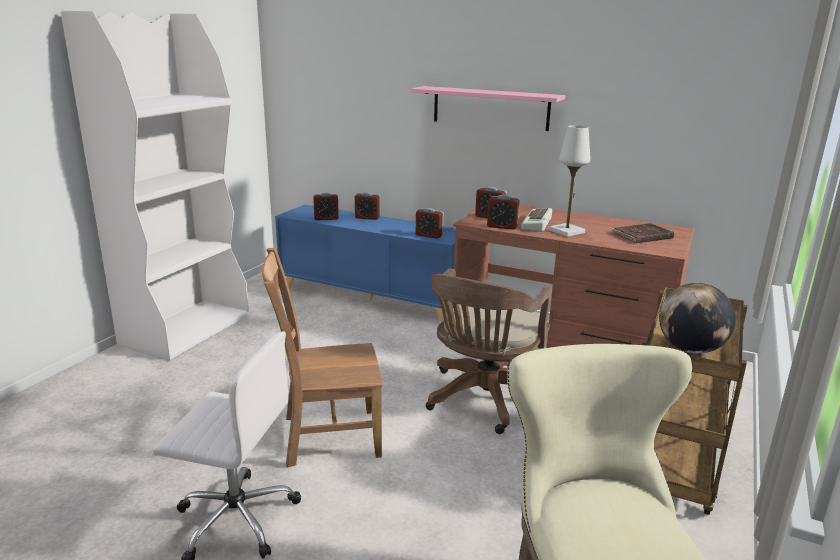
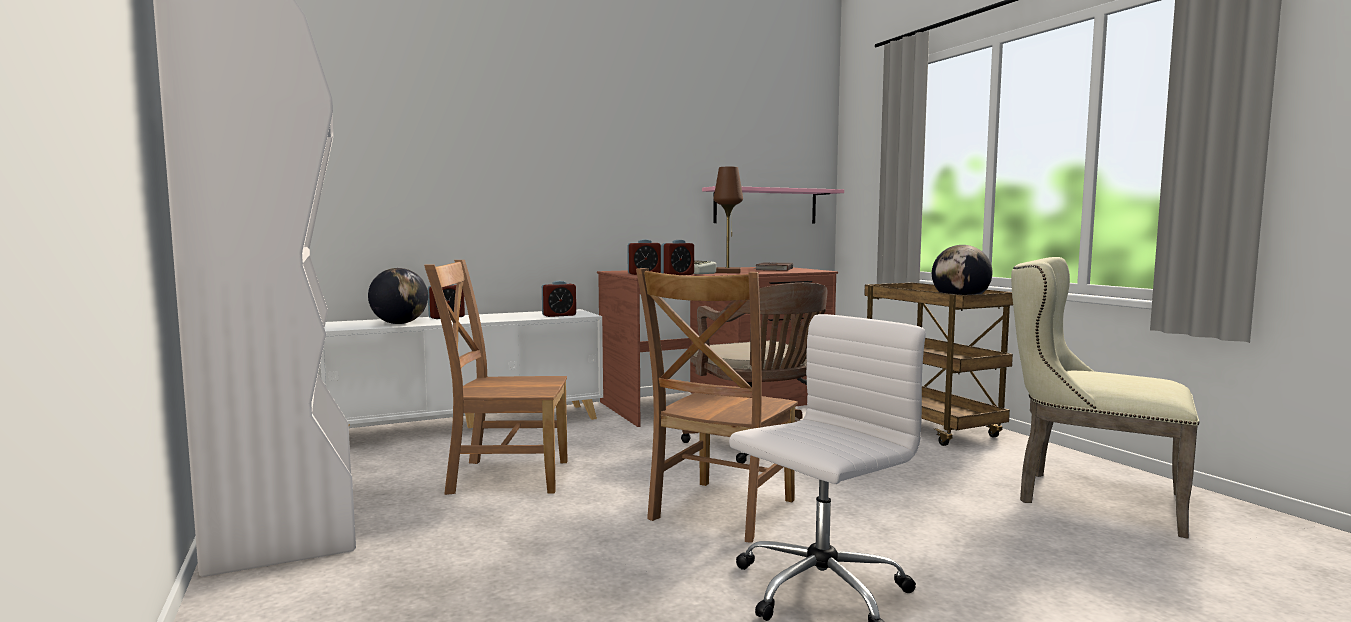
camera: 50 degrees left, 15 degrees down
blue cabinet [275,205,456,323] -> white cabinet [321,309,603,428]
alarm clock [313,193,339,220] -> globe [368,268,428,324]
pink shelf [410,86,565,131] -> pink shelf moved to [702,186,844,224]
white table lamp [549,125,590,237] -> brown table lamp [714,167,743,273]
none -> brown chair [424,260,568,495]

